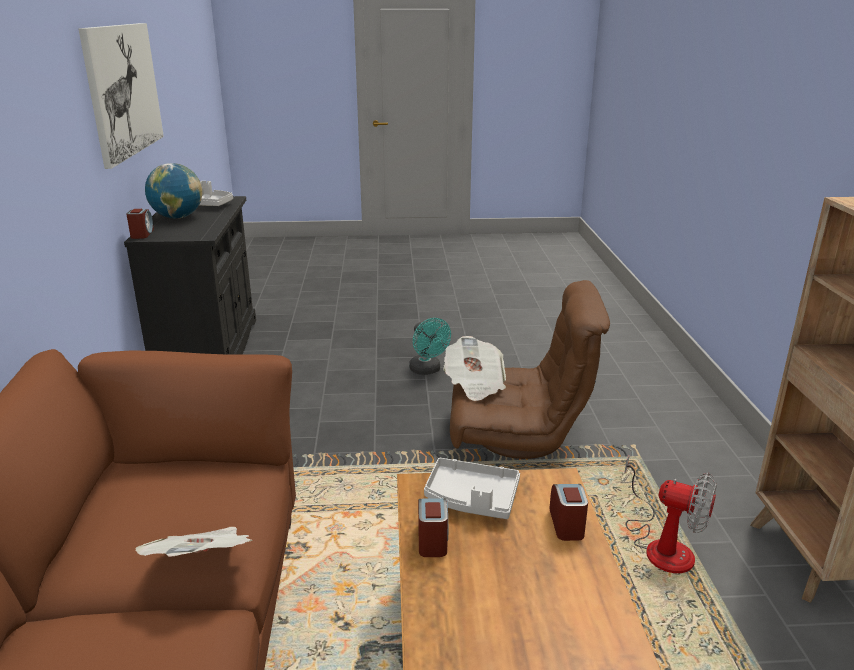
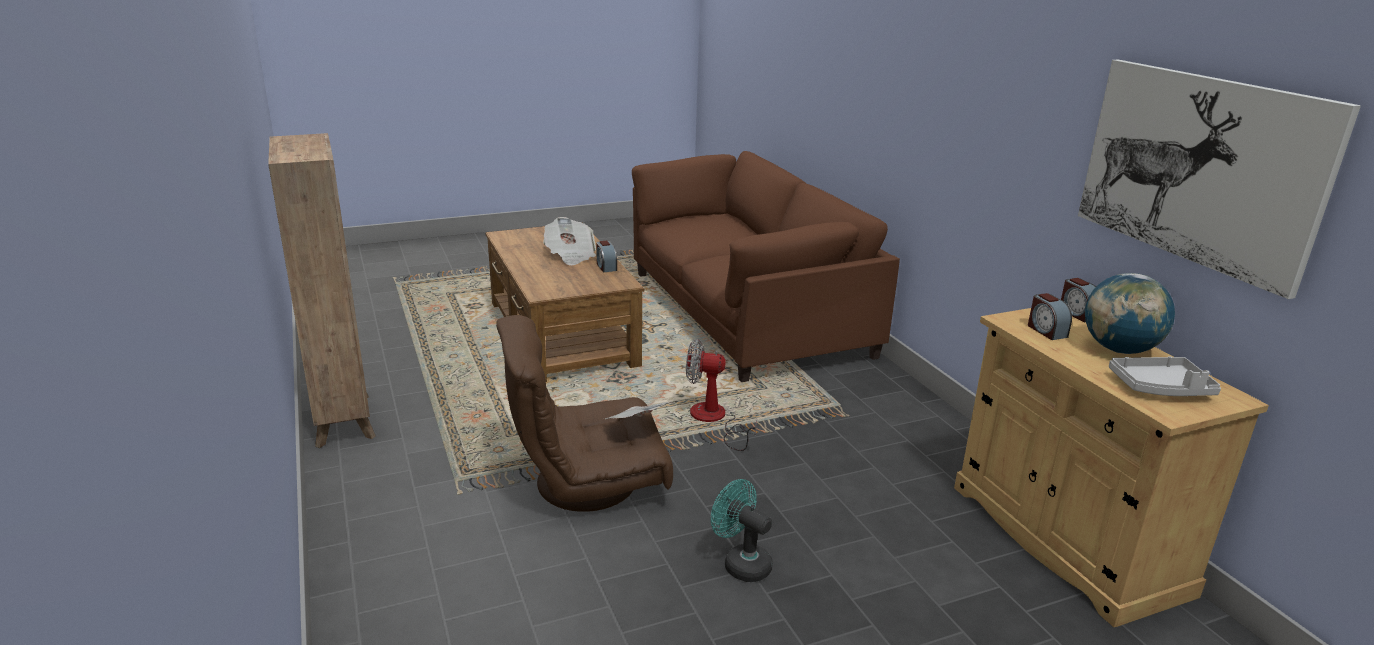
camera: 160 degrees right, 0 degrees up
black cabinet [124,196,256,354] -> beige cabinet [954,308,1269,627]
newspaper [136,527,253,557] -> newspaper moved to [543,217,596,266]
grey tray [424,458,520,519] -> none
alarm clock [549,484,588,541] -> alarm clock moved to [1028,293,1072,340]
fan [624,456,717,573] -> fan moved to [686,339,757,451]

